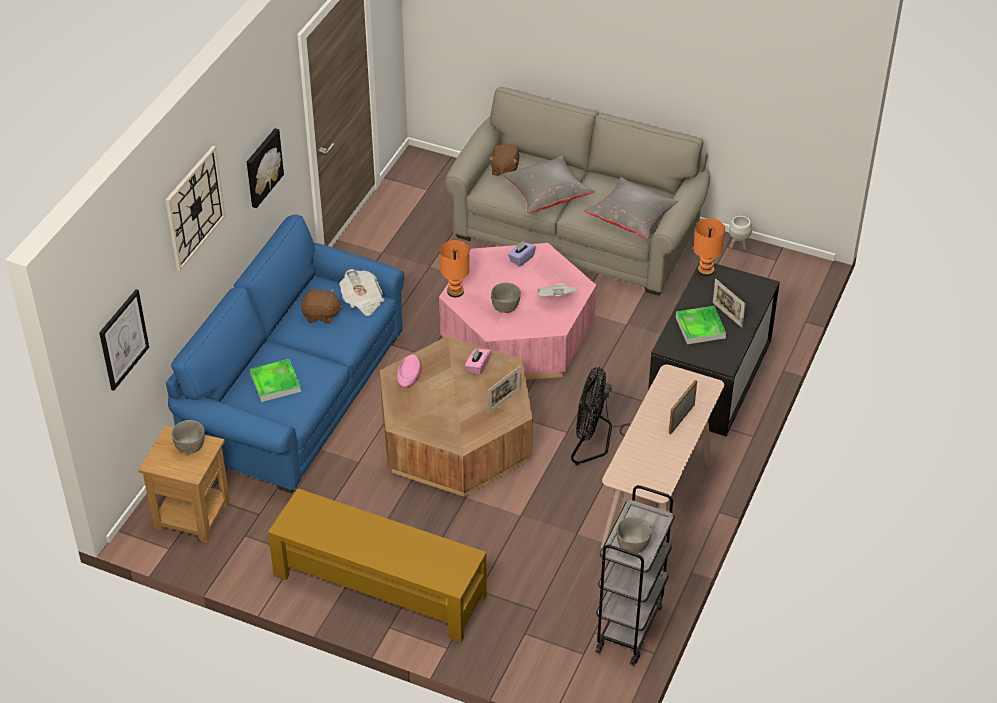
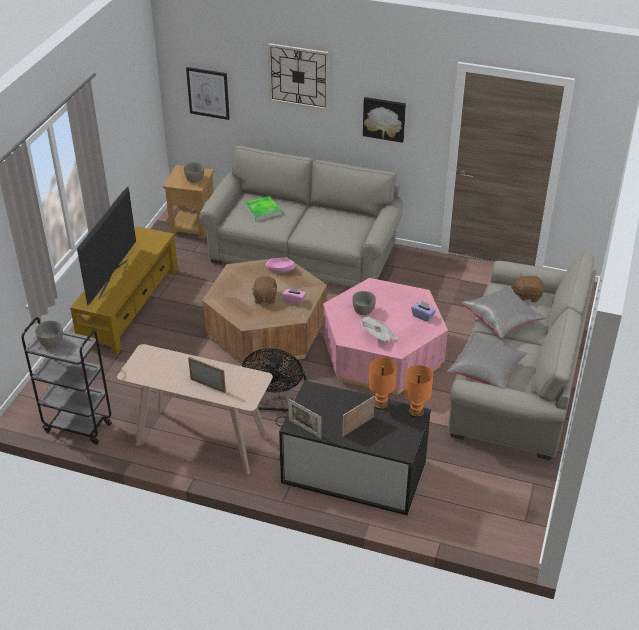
camera: 85 degrees right, 5 degrees down
blue sofa [166,215,404,493] -> grey sofa [199,146,403,287]
brown plush toy [301,289,342,324] -> brown plush toy moved to [252,276,277,304]
newspaper [339,269,384,316] -> none
orange table lamp [440,240,470,297] -> orange table lamp moved to [369,357,397,410]
picture frame [488,366,521,414] -> picture frame moved to [288,398,321,438]
tray [676,306,726,344] -> none
white planter [729,216,752,250] -> none
none -> television [77,187,136,305]

